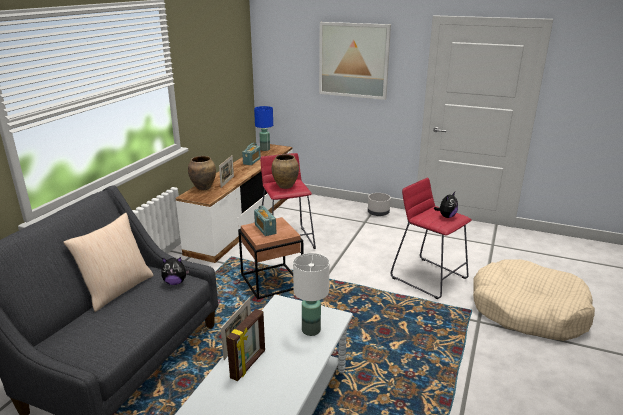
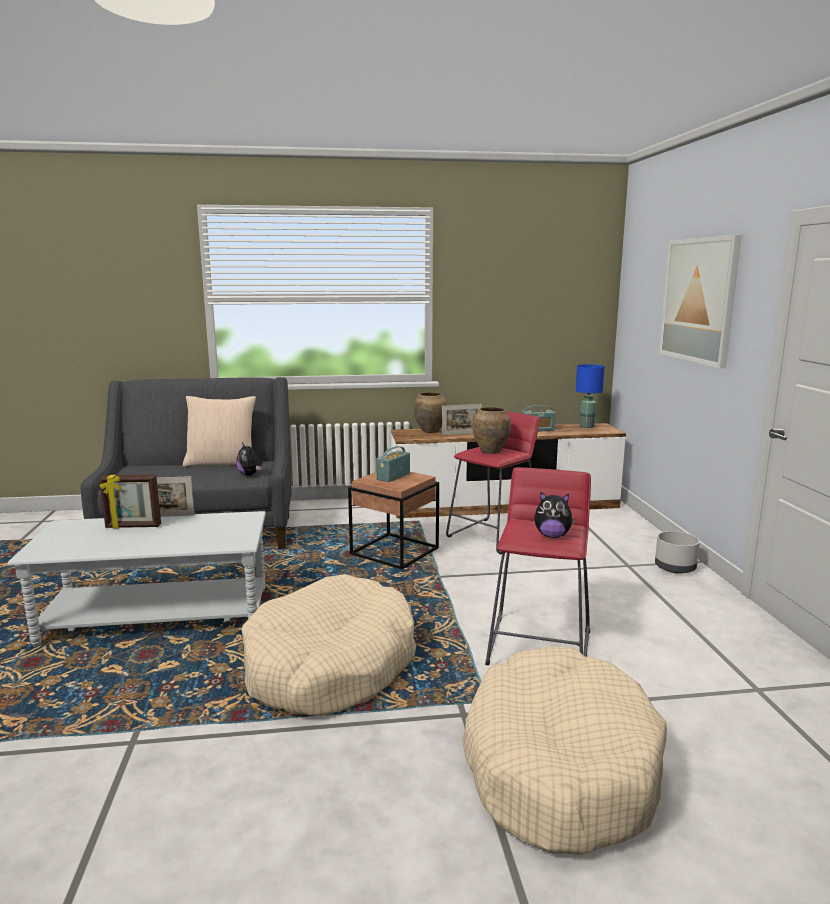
camera: 60 degrees right, 10 degrees down
white table lamp [293,253,329,336] -> none
none -> beige dog bed [242,574,416,716]

